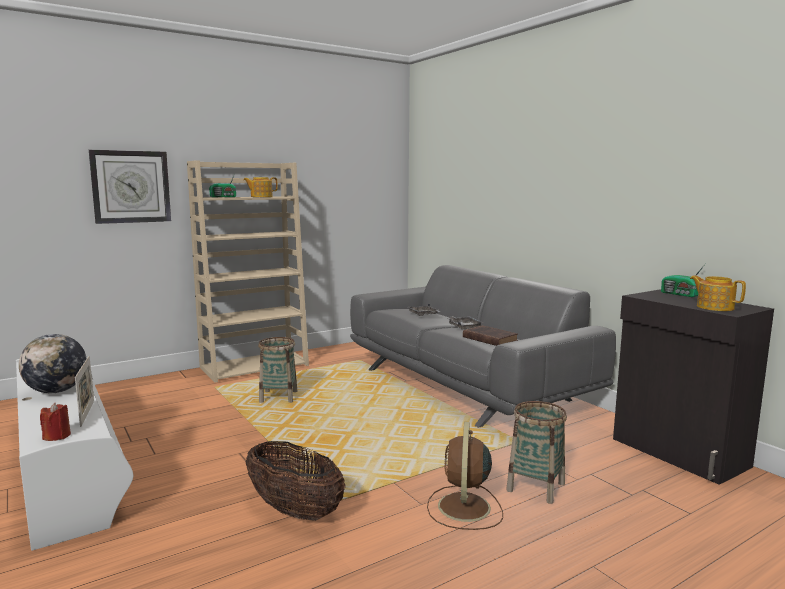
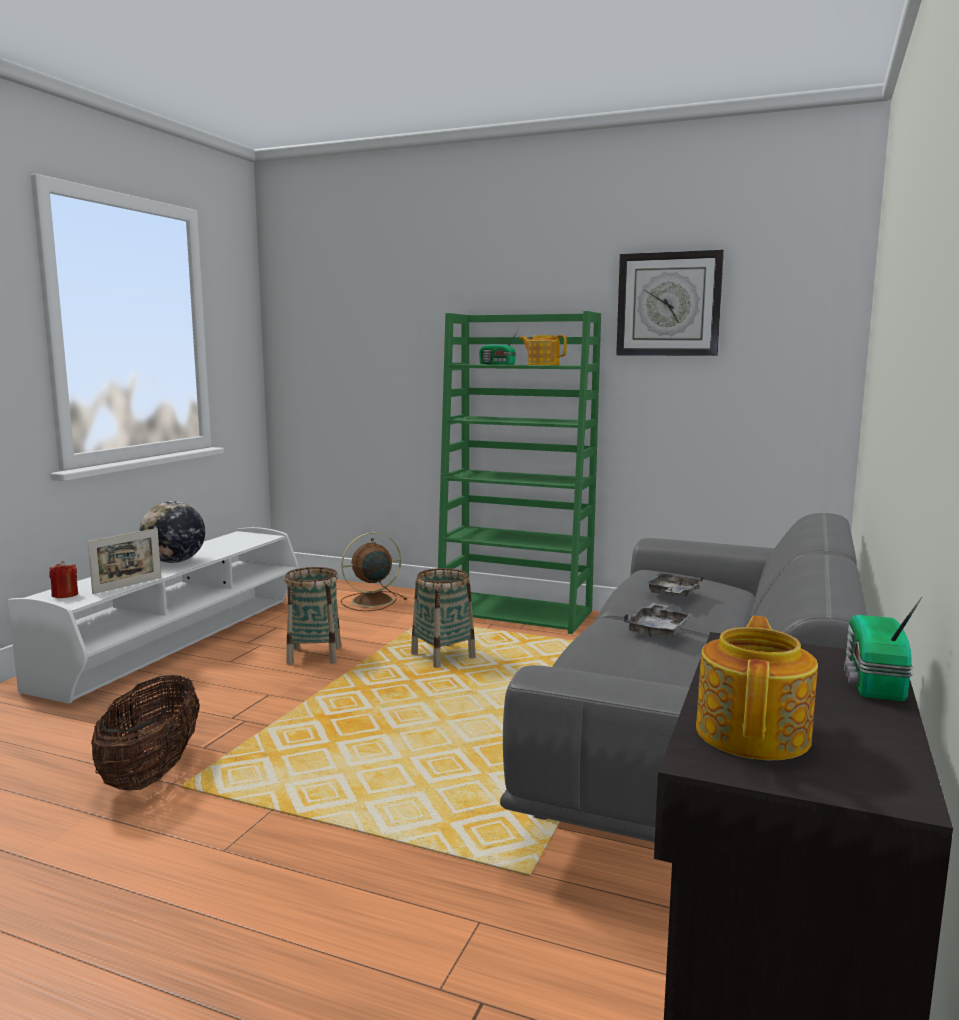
camera: 55 degrees right, 0 degrees up
wall clock [89,150,171,224] -> wall clock moved to [616,250,724,356]
beige bookcase [187,160,309,383] -> green bookcase [438,311,601,634]
brown fan [427,422,503,530] -> brown fan moved to [341,532,407,611]
brown book [463,325,518,346] -> none
basket [506,401,567,504] -> basket moved to [285,567,341,665]

